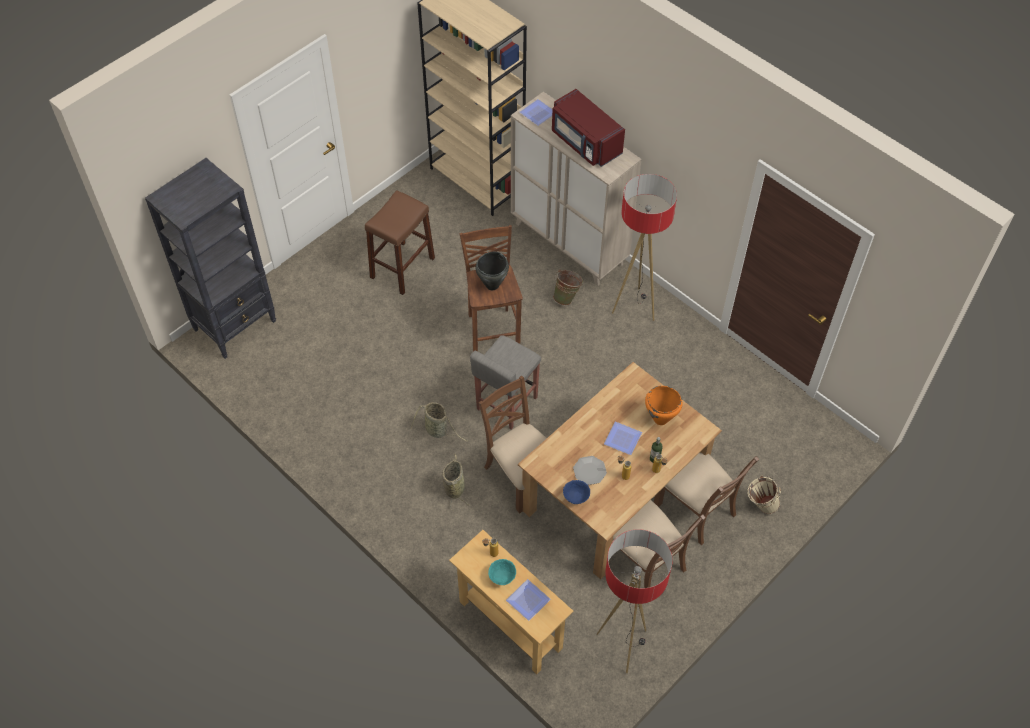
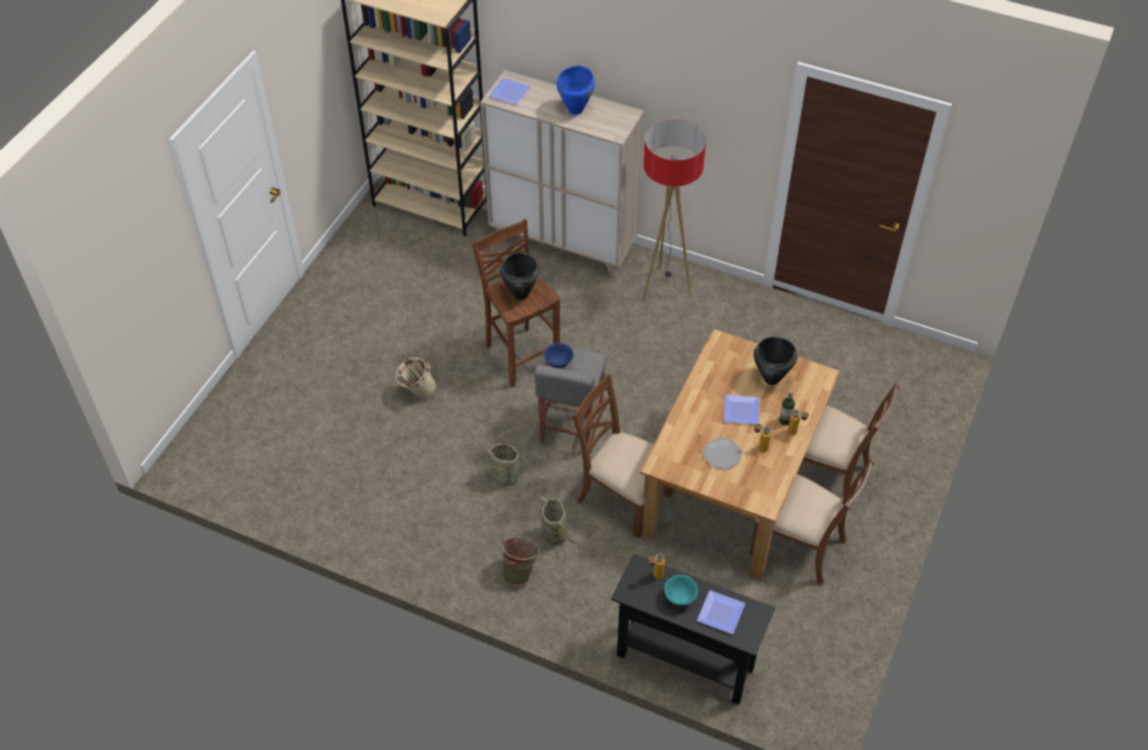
camera: 20 degrees left, 5 degrees down
black bookcase [145,158,276,359] -> none
brown stool [365,190,435,295] -> none
beige console table [449,530,573,674] -> black console table [611,554,775,705]
red microwave [552,89,625,167] -> blue cooking pot [556,66,595,115]
green bucket [553,269,583,306] -> green bucket moved to [500,537,540,586]
blue bowl [563,480,590,504] -> blue bowl moved to [544,343,574,368]
floor lamp [597,529,673,673] -> none
orange cooking pot [645,386,683,425] -> black cooking pot [754,337,798,385]
beige bucket [747,475,781,514] -> beige bucket moved to [396,357,437,399]

